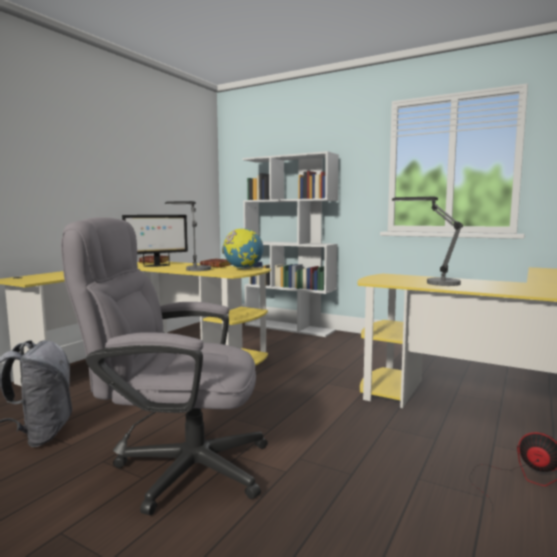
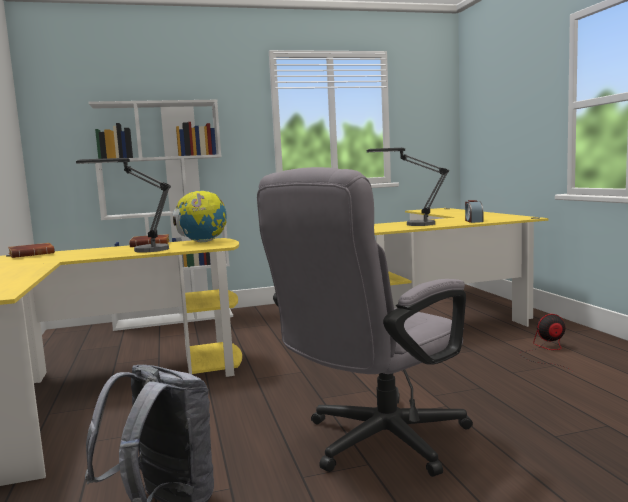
camera: 45 degrees left, 0 degrees up
monitor [122,215,188,267] -> none
none -> alarm clock [465,200,483,223]

